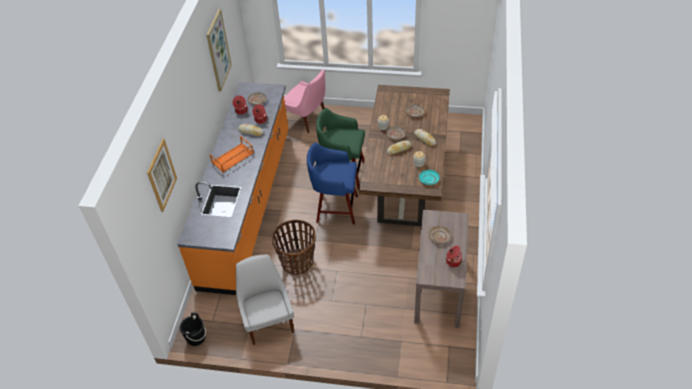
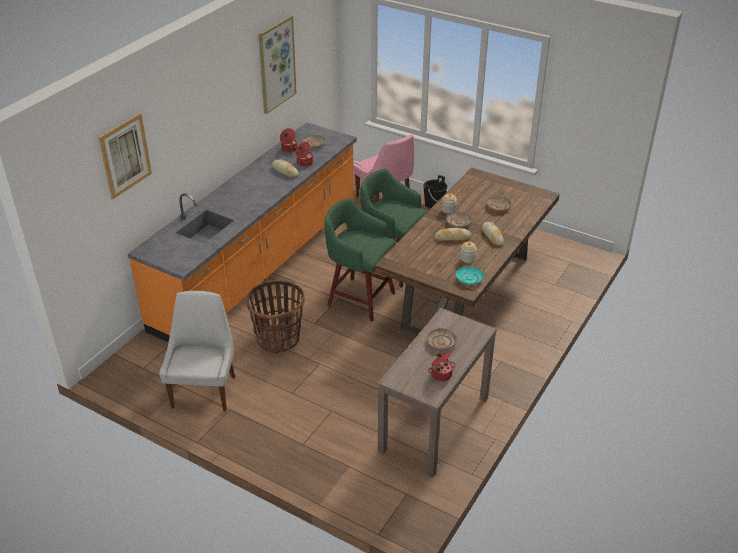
camera: 20 degrees right, 10 degrees down
black bucket [180,312,206,346] -> black bucket moved to [423,175,447,209]
orange tray [210,136,254,172] -> none
blue stool [307,142,358,225] -> green stool [324,198,396,322]

